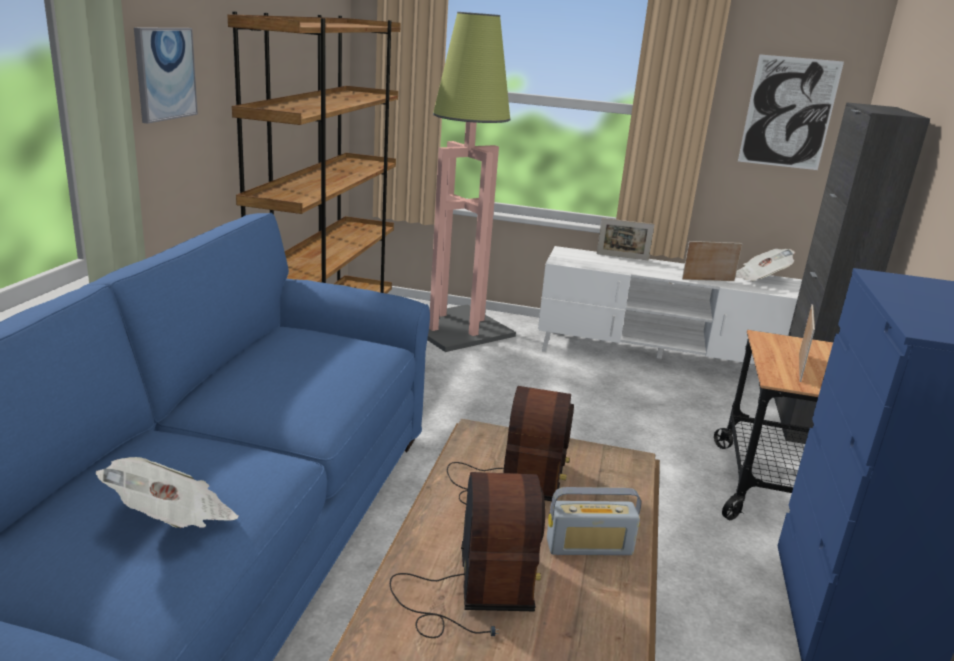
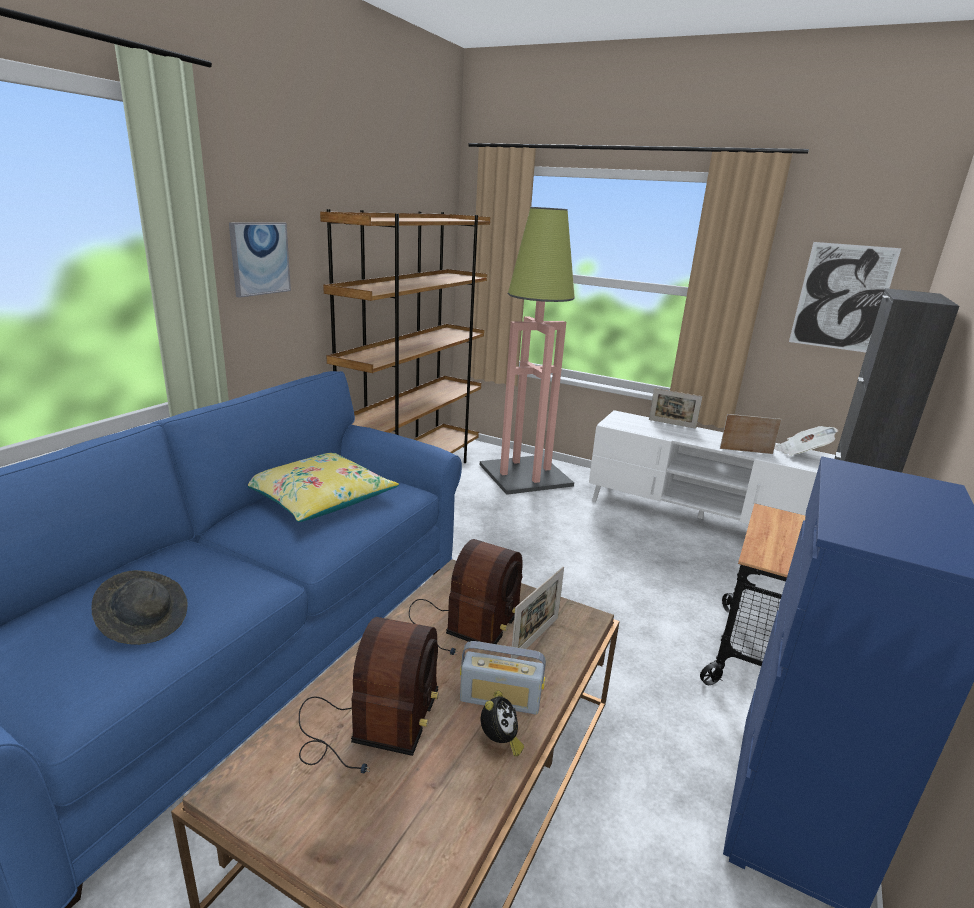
camera: 15 degrees right, 0 degrees up
newspaper [96,457,238,528] -> grey hat [91,570,188,645]
picture frame [799,304,815,382] -> picture frame moved to [511,566,564,659]
none -> yellow pillow [248,453,399,522]
none -> alarm clock [481,690,524,757]

